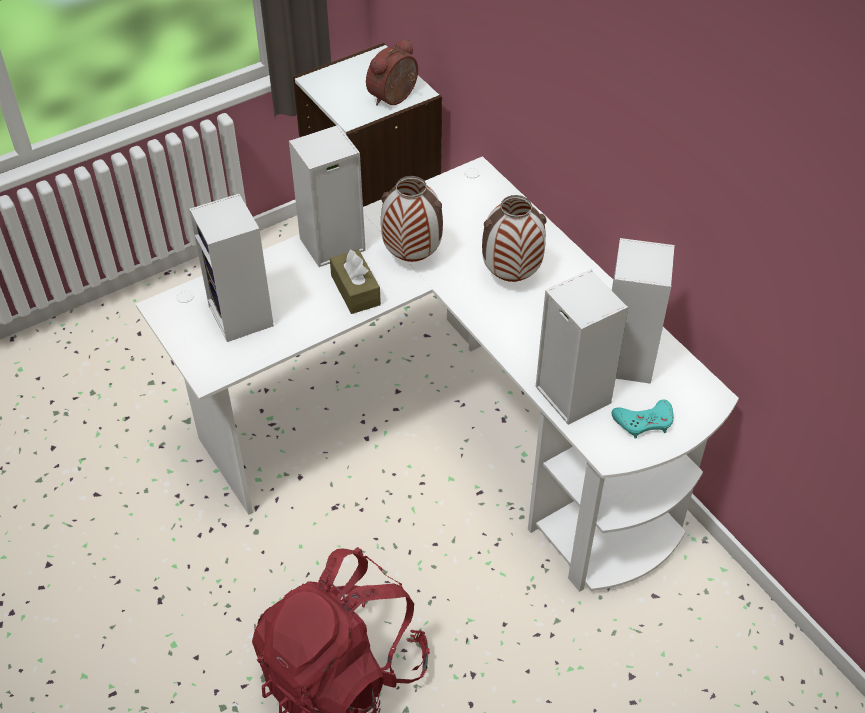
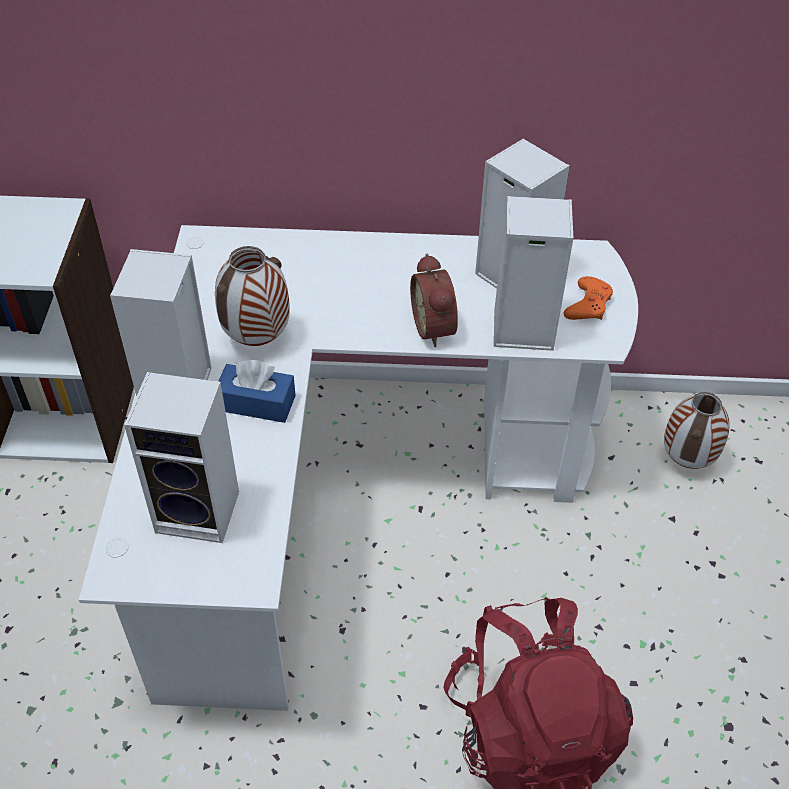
camera: 55 degrees left, 0 degrees up
brown tissue box [330,249,381,314] -> blue tissue box [218,360,296,423]
alarm clock [366,39,418,106] -> alarm clock moved to [410,254,458,347]
vase [482,195,547,282] -> vase moved to [664,392,730,469]
turquoise game controller [612,400,673,438] -> orange game controller [564,276,613,320]

